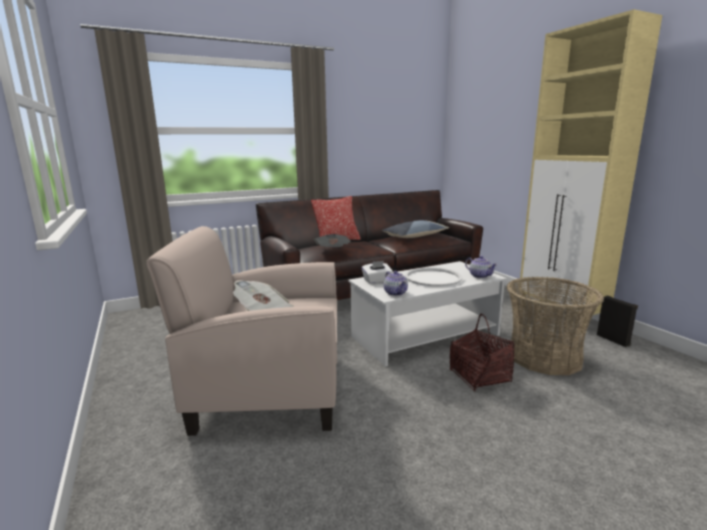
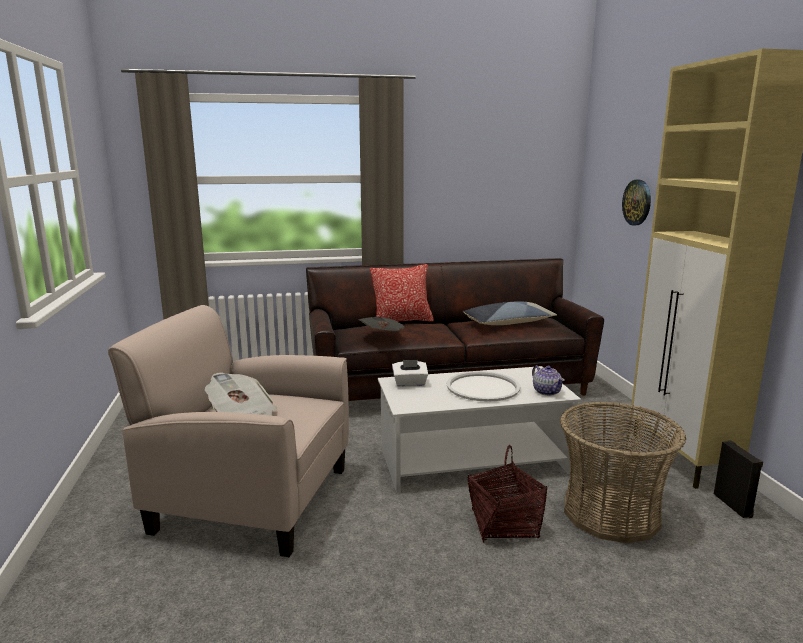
camera: 15 degrees right, 0 degrees up
teapot [384,271,408,296] -> none
none -> wall clock [622,180,651,226]

